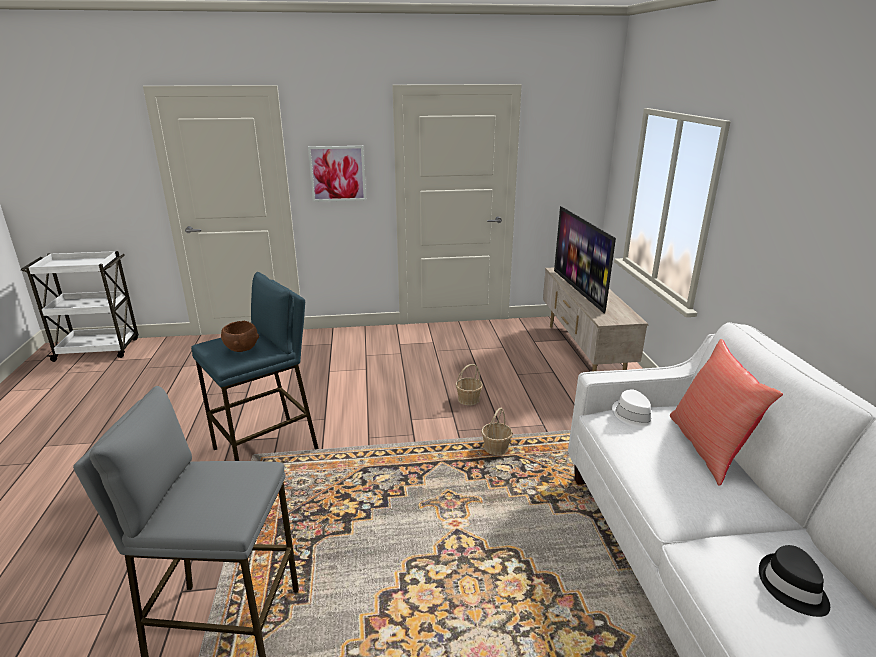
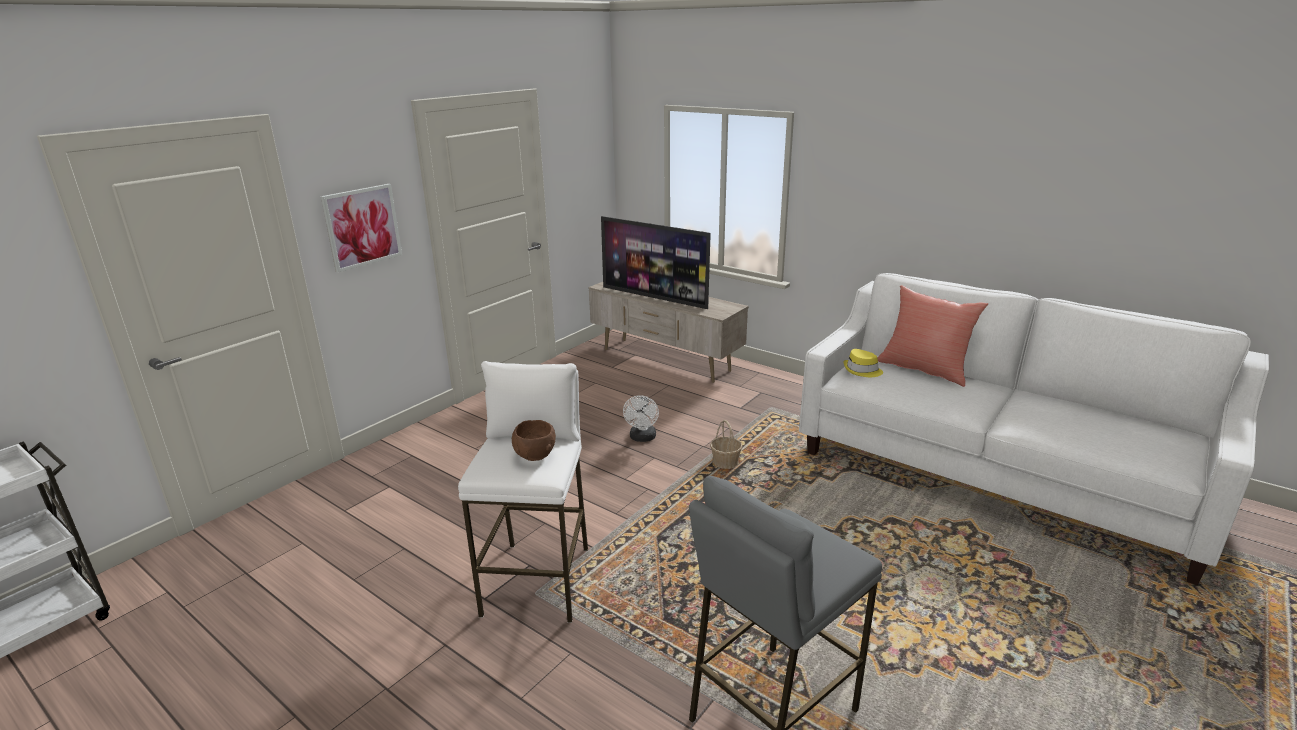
camera: 45 degrees left, 0 degrees up
blue stool [191,272,319,461] -> white stool [458,361,588,623]
basket [455,364,483,406] -> white fan [623,395,659,442]
white hat [612,389,657,430] -> yellow hat [844,349,883,377]
black hat [759,545,830,617] -> none

